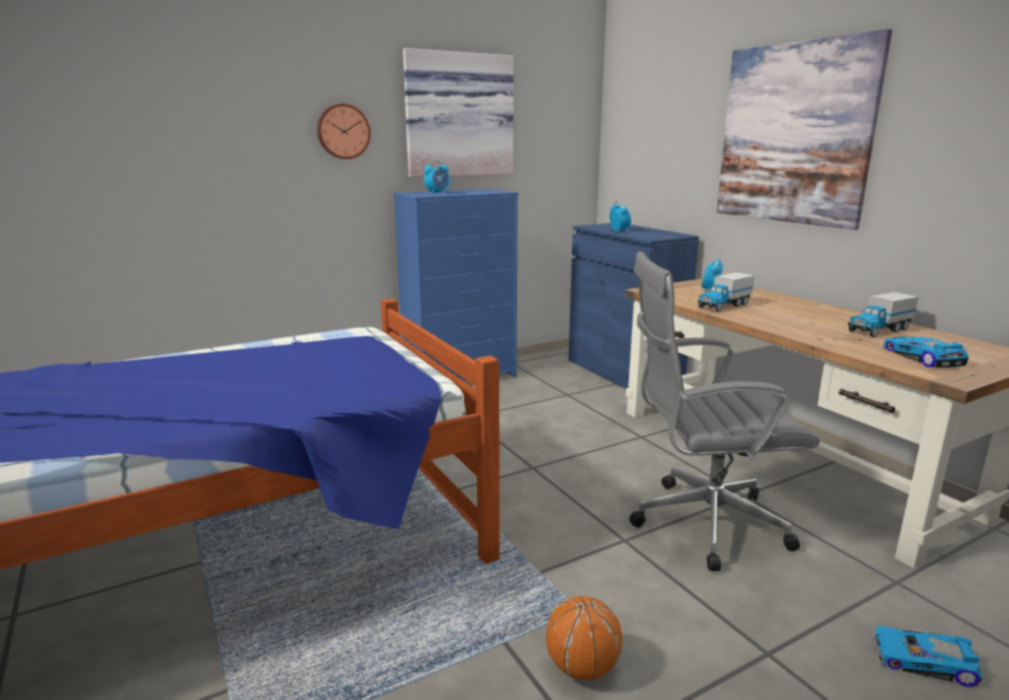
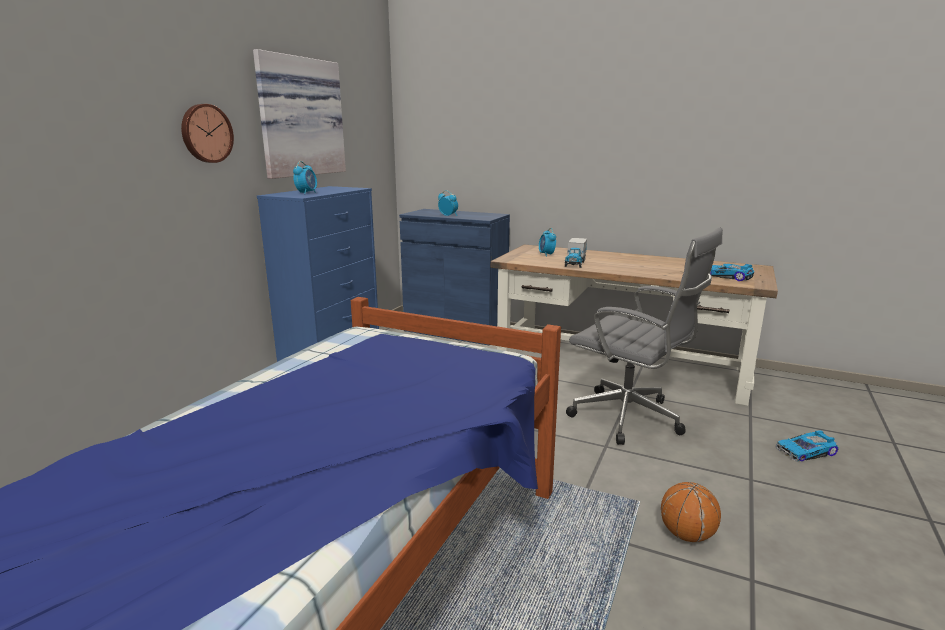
camera: 35 degrees left, 0 degrees up
grey office chair [629,251,820,571] -> grey office chair turned 105 degrees counterclockwise [566,228,723,445]
picture [717,29,892,230] -> none
toy truck [848,292,918,338] -> none

